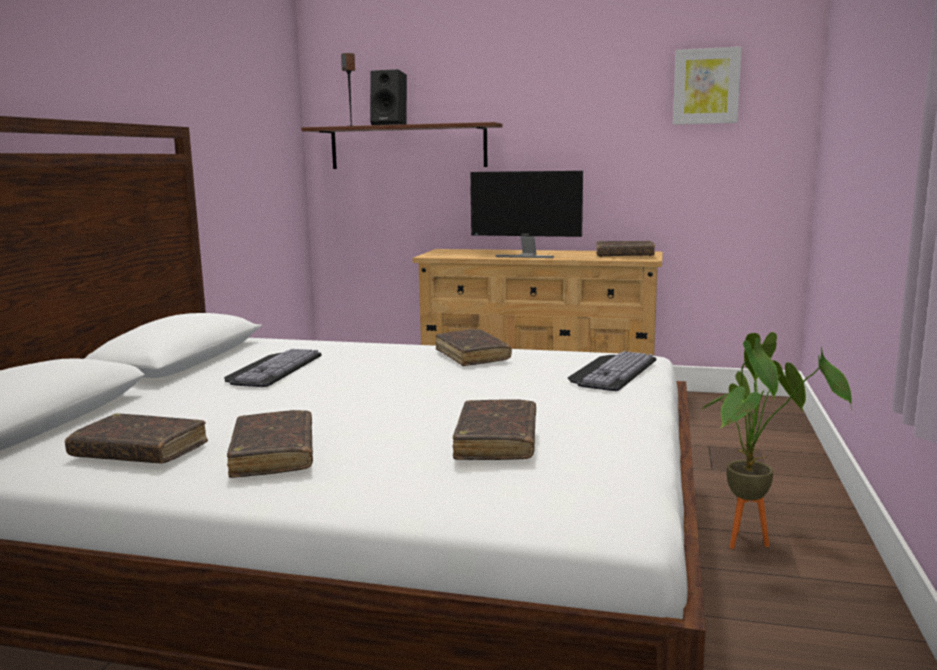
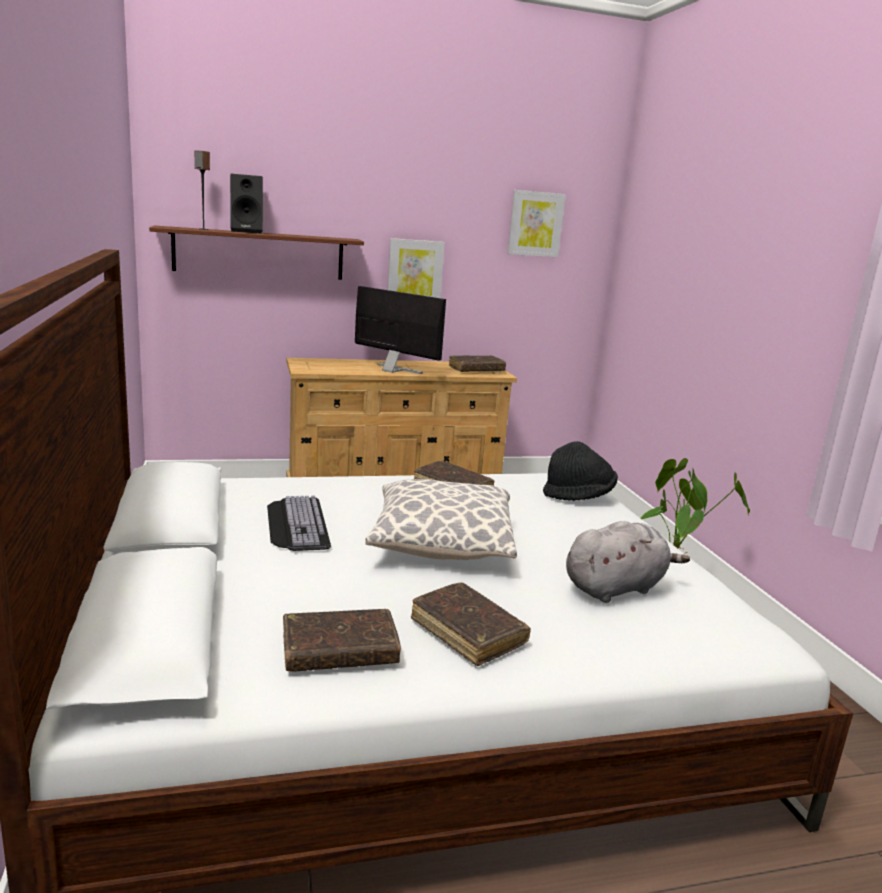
camera: 30 degrees left, 5 degrees up
brown book [452,399,536,460] -> grey plush toy [566,521,690,603]
monitor [470,171,583,258] -> monitor turned 135 degrees counterclockwise [355,286,446,374]
keyboard [568,351,656,391] -> black hat [543,441,618,501]
none -> pillow [365,479,517,560]
none -> picture [387,238,445,298]

